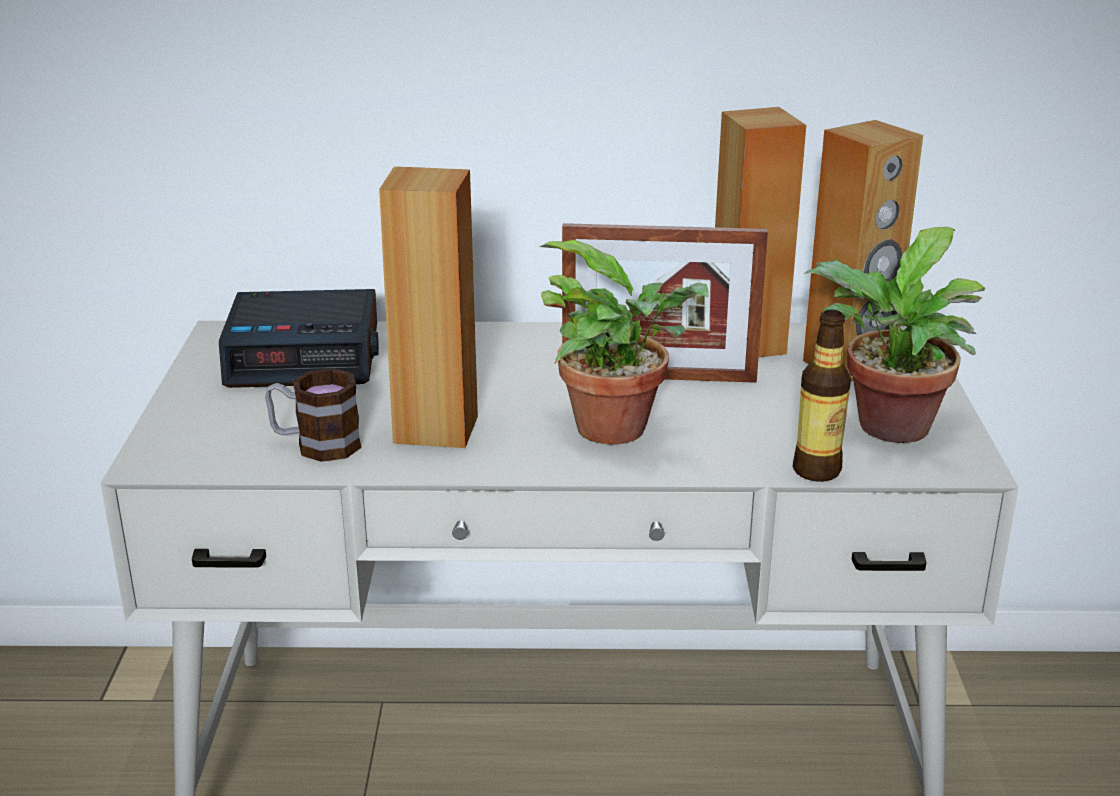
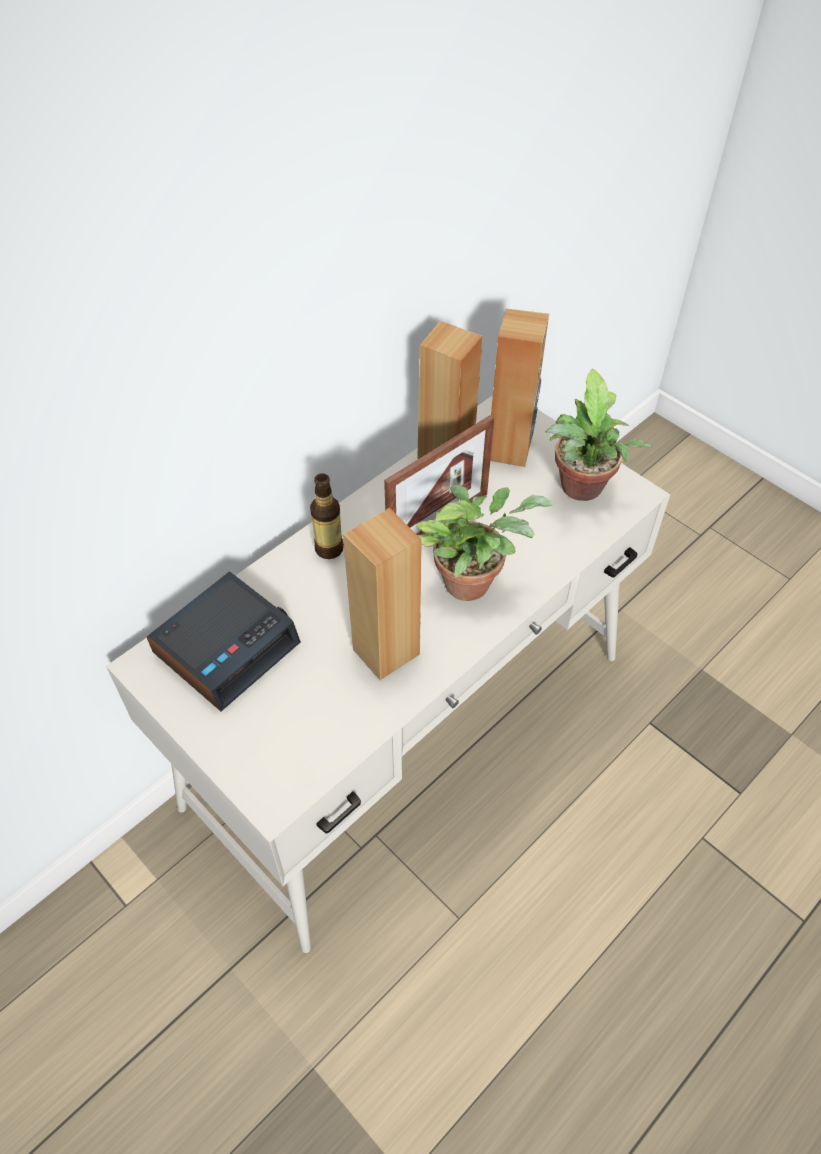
camera: 45 degrees left, 25 degrees up
mug [265,368,361,462] -> none
bottle [793,310,851,482] -> bottle moved to [310,473,344,559]

